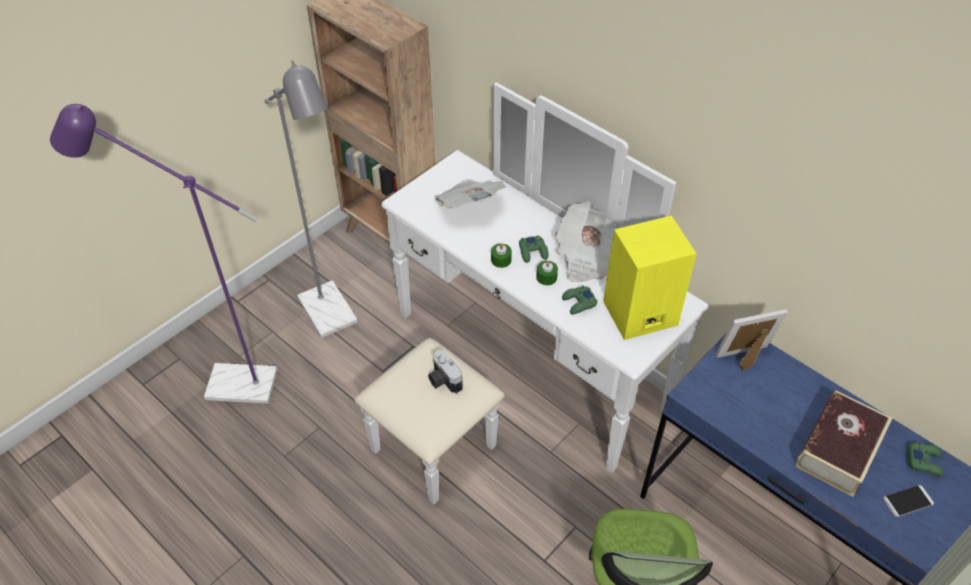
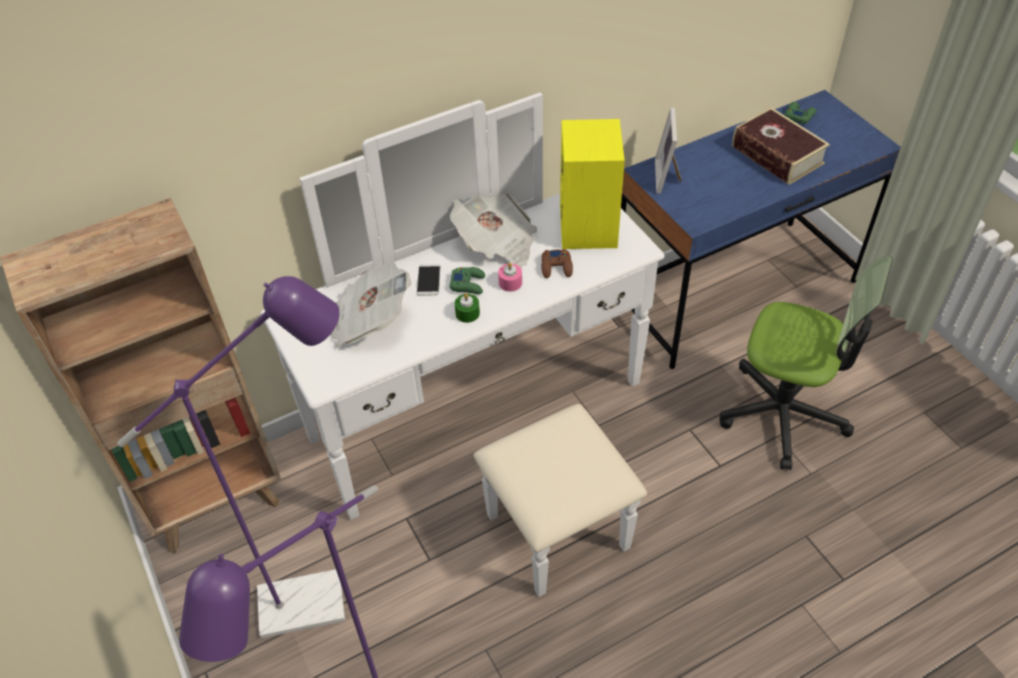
camera: 70 degrees left, 0 degrees up
grey floor lamp [264,60,358,338] -> purple floor lamp [117,276,345,638]
camera [428,350,463,394] -> none
green candle [536,260,558,285] -> pink candle [498,262,522,292]
green game controller [562,285,598,315] -> brown game controller [541,249,573,278]
phone [883,485,934,517] -> phone moved to [417,264,440,296]

